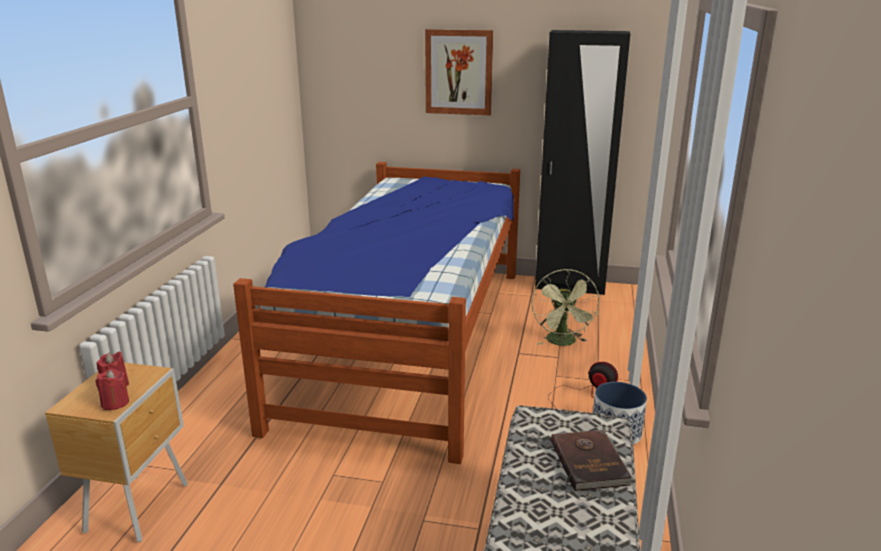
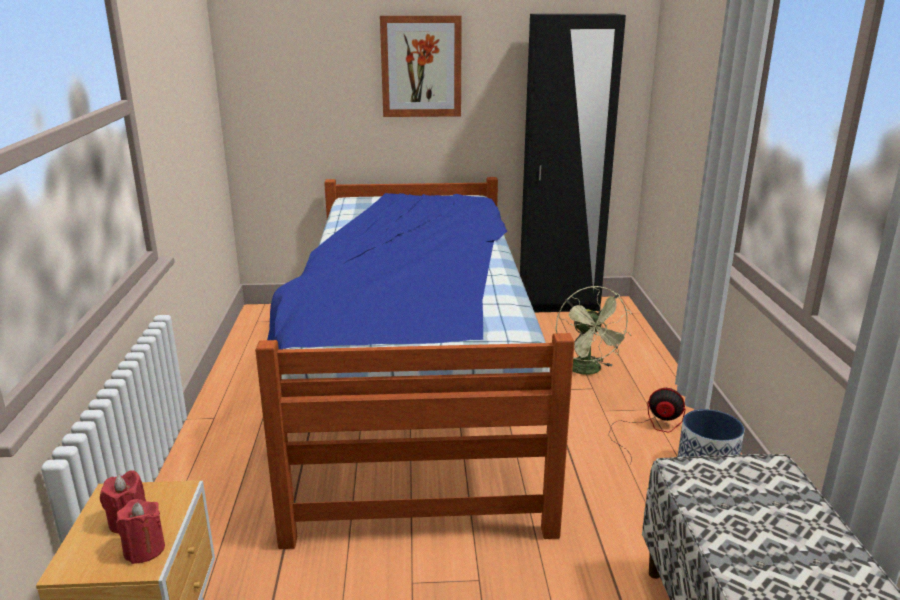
camera: 15 degrees left, 0 degrees up
brown book [551,429,633,491] -> none

